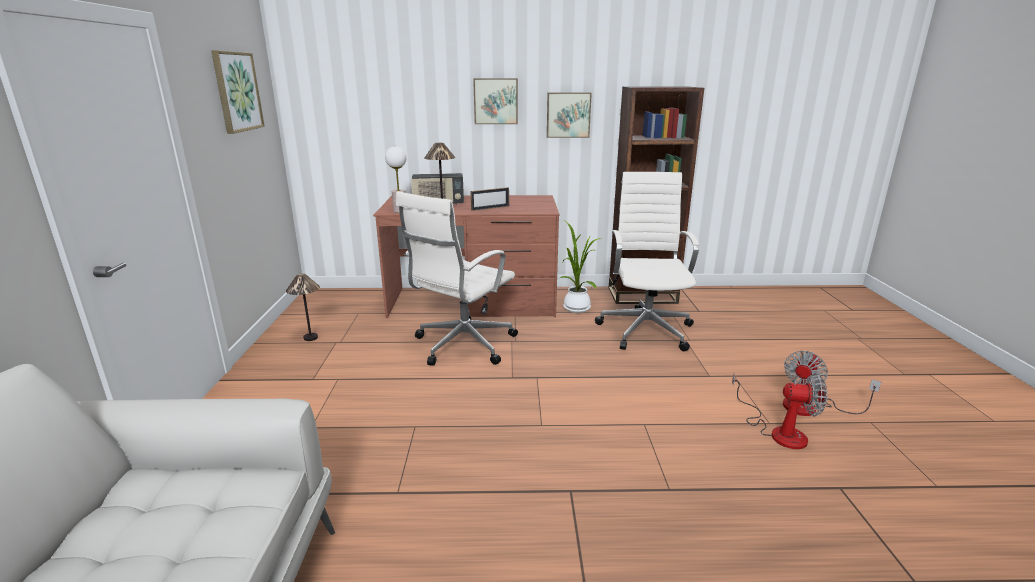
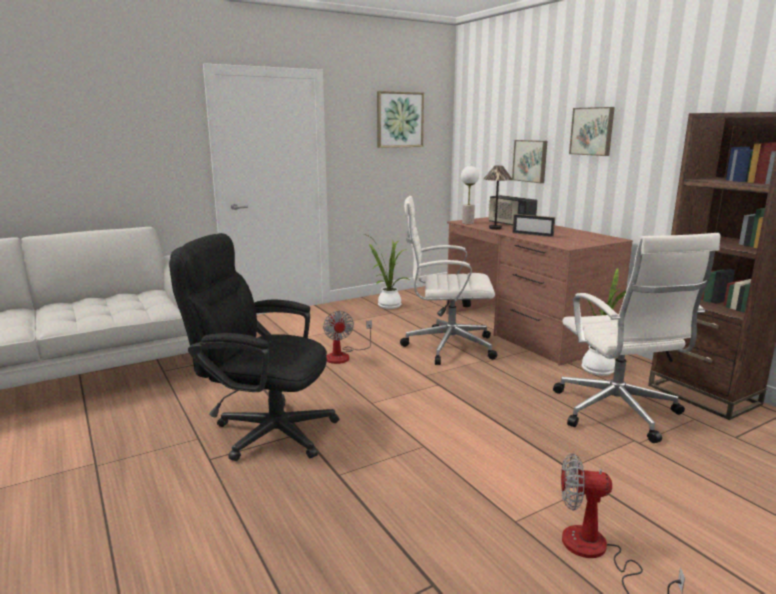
camera: 60 degrees right, 5 degrees down
table lamp [286,274,320,341] -> potted plant [363,234,410,309]
picture [547,93,592,138] -> picture moved to [512,140,547,183]
white office chair [595,172,699,351] -> white office chair turned 105 degrees clockwise [553,233,721,443]
fan [732,373,827,449] -> fan moved to [323,311,372,364]
none -> black office chair [169,233,339,461]

